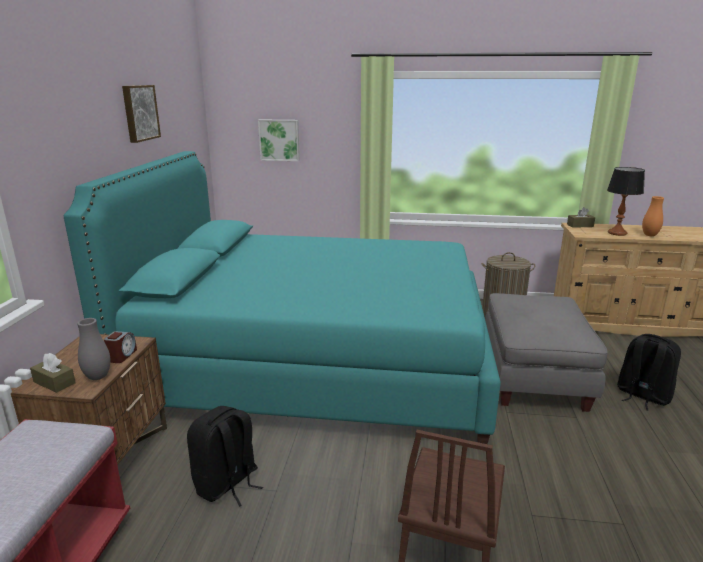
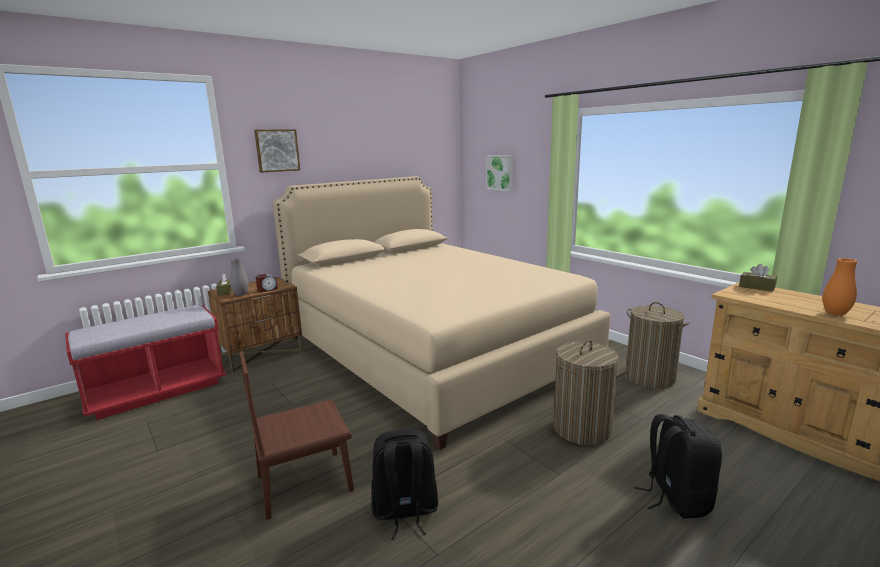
camera: 45 degrees right, 5 degrees down
turquoise bed [64,151,501,444] -> beige bed [273,176,610,450]
picture [122,85,161,143] -> picture moved to [254,129,300,173]
black backpack [187,406,263,507] -> black backpack moved to [371,429,438,540]
grey ottoman [485,293,608,412] -> laundry basket [553,340,619,445]
table lamp [607,167,645,236] -> none

